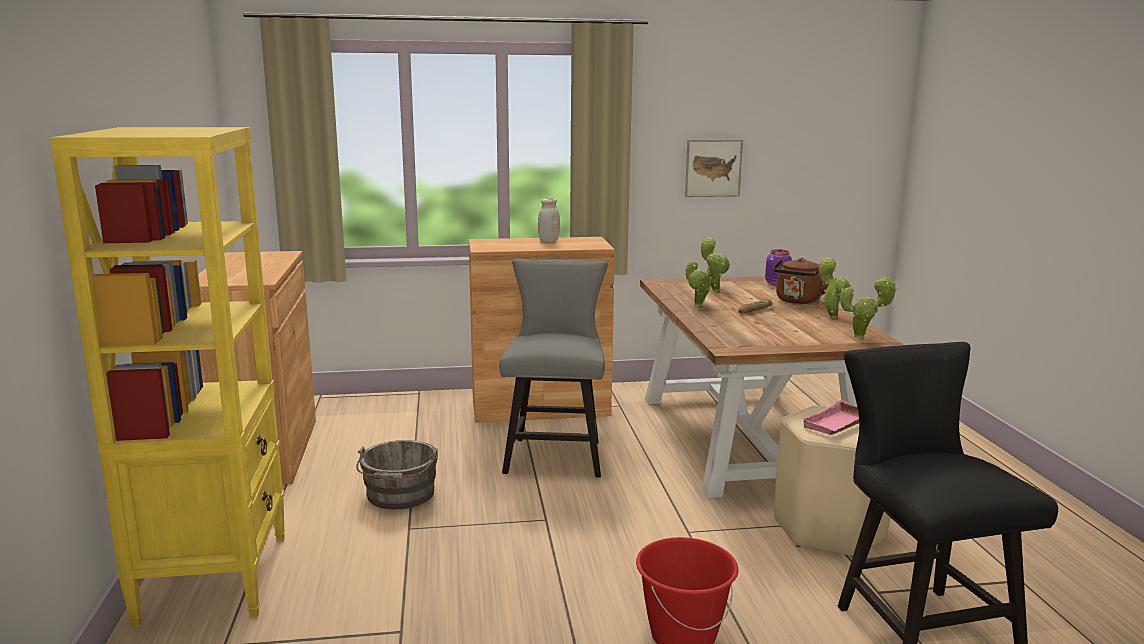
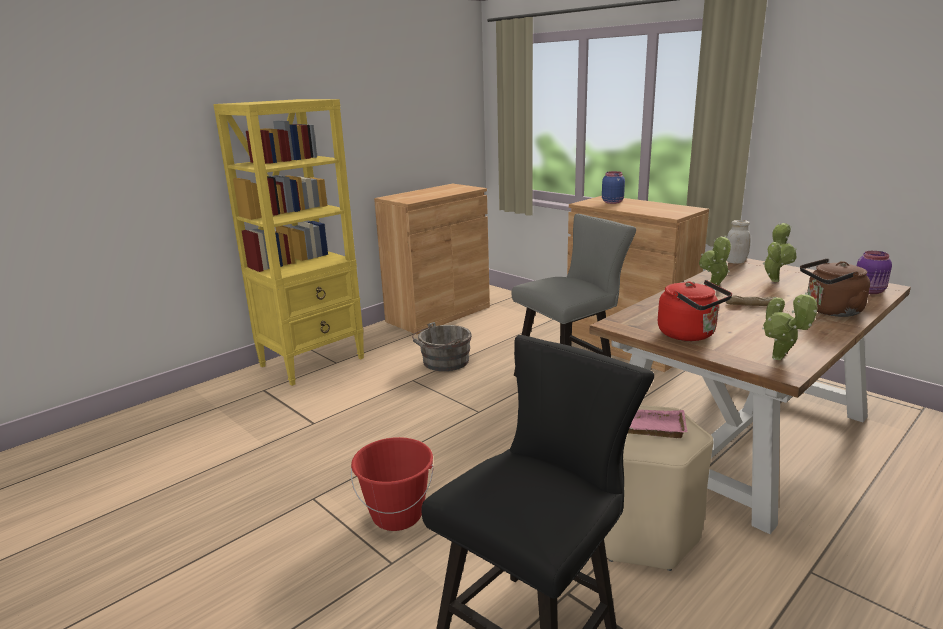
camera: 55 degrees right, 5 degrees up
white jar [538,198,560,243] -> white jar moved to [727,220,750,264]
picture [685,140,743,197] -> none
potted plant [819,257,851,318] -> none
none -> blue jar [602,171,625,204]
none -> red kettle [658,280,732,341]

